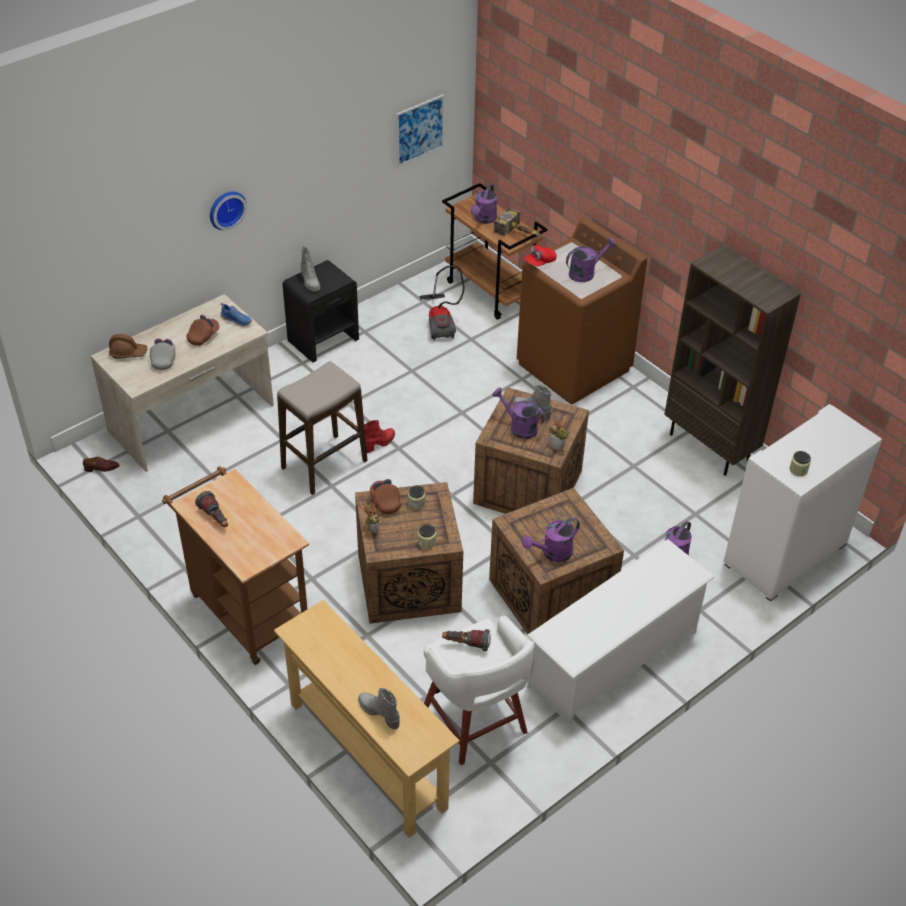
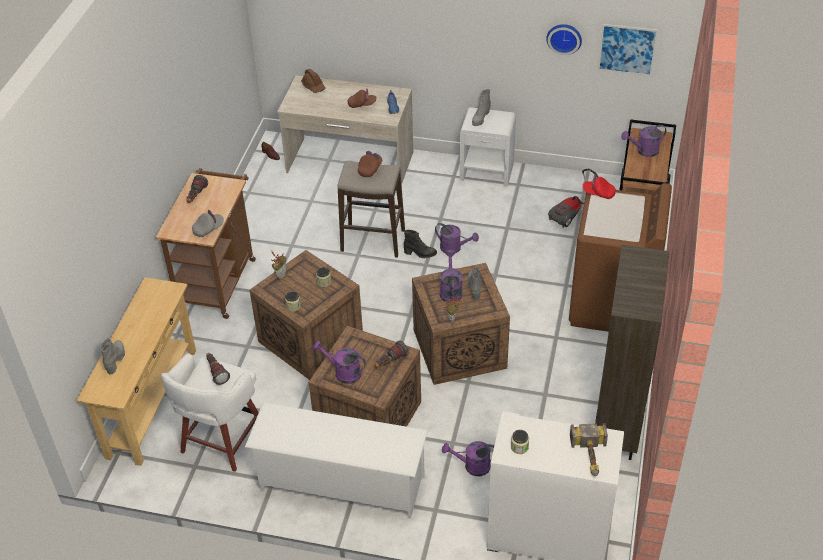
camera: 55 degrees right, 0 degrees up
grey cap [150,338,176,370] -> grey cap moved to [192,210,224,237]
wall clock [210,191,247,230] -> wall clock moved to [546,24,582,55]
black nightstand [282,260,359,363] -> white nightstand [460,107,516,187]
red boot [364,420,395,453] -> black boot [404,230,437,258]
brown cap [370,479,401,514] -> brown cap moved to [357,151,382,177]
hammer [494,208,541,238] -> hammer moved to [570,423,608,476]
purple watering can [566,238,617,282] -> purple watering can moved to [435,223,479,253]
none -> flashlight [374,341,409,368]

